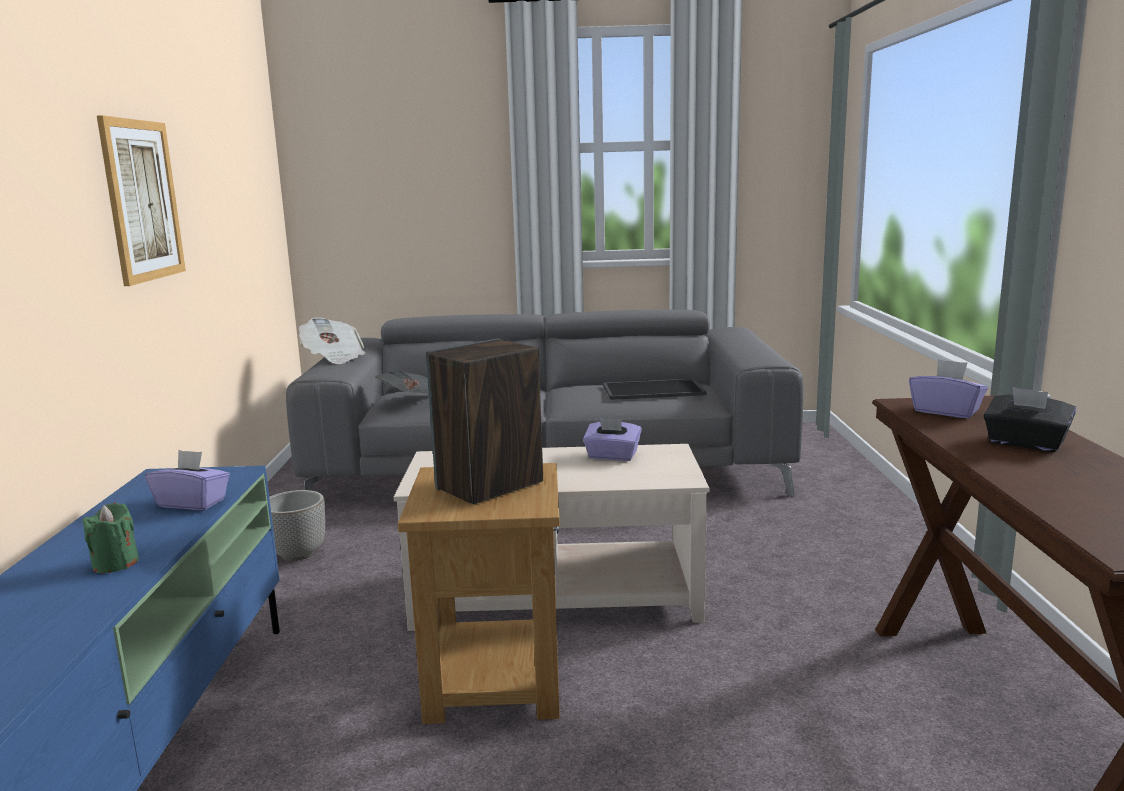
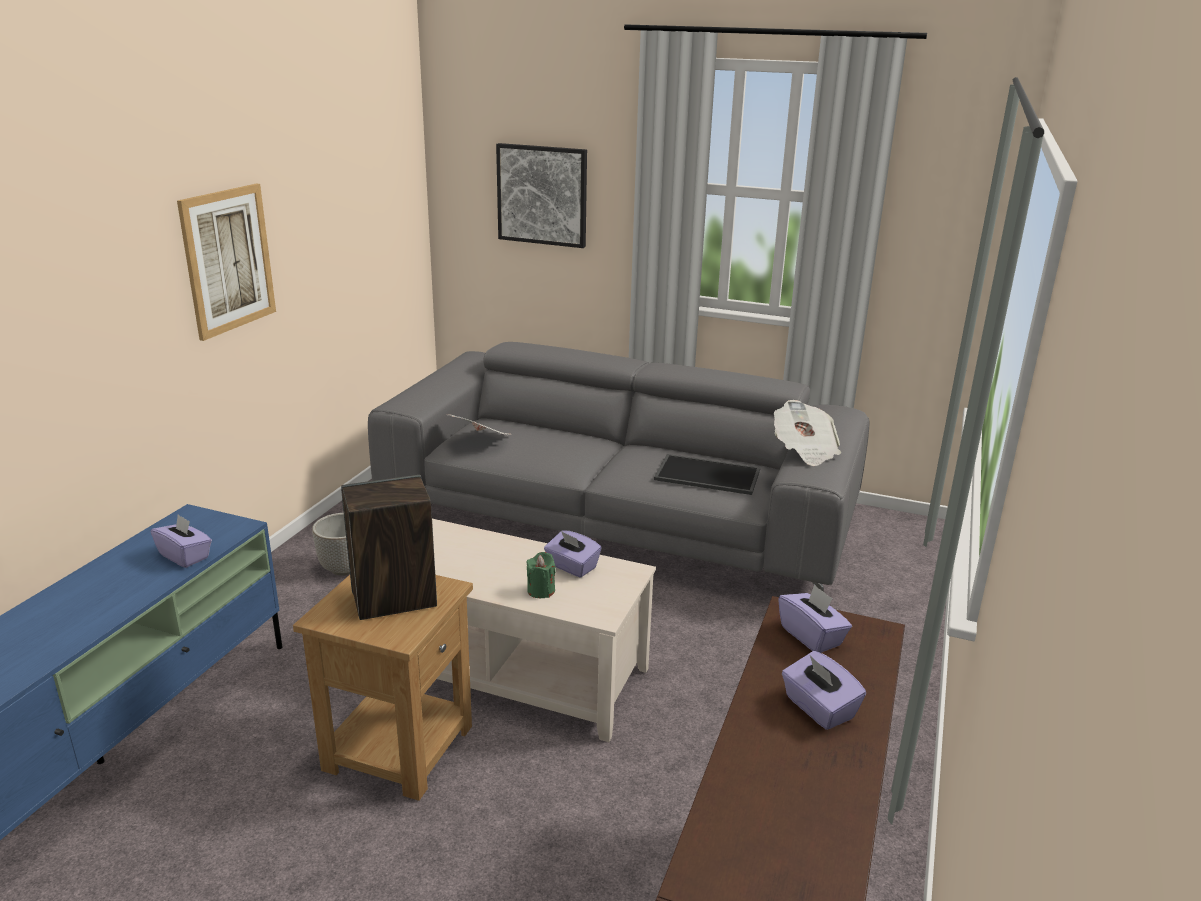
camera: 20 degrees right, 10 degrees up
green candle [82,503,139,573] -> green candle moved to [526,552,556,598]
newspaper [299,317,365,364] -> newspaper moved to [774,400,841,466]
black tissue box [984,387,1076,452] -> purple tissue box [782,651,866,730]
none -> picture [496,143,587,248]

